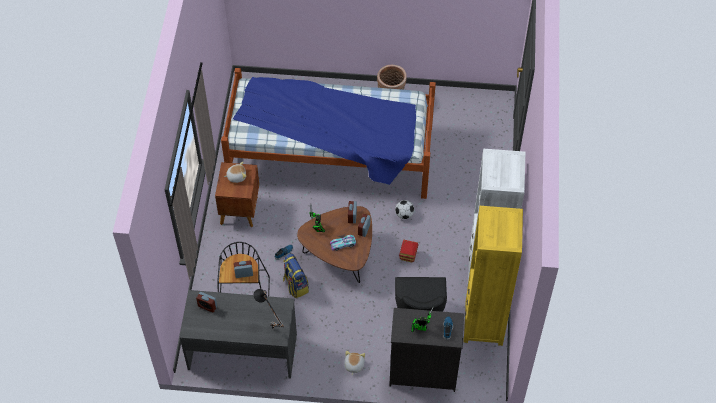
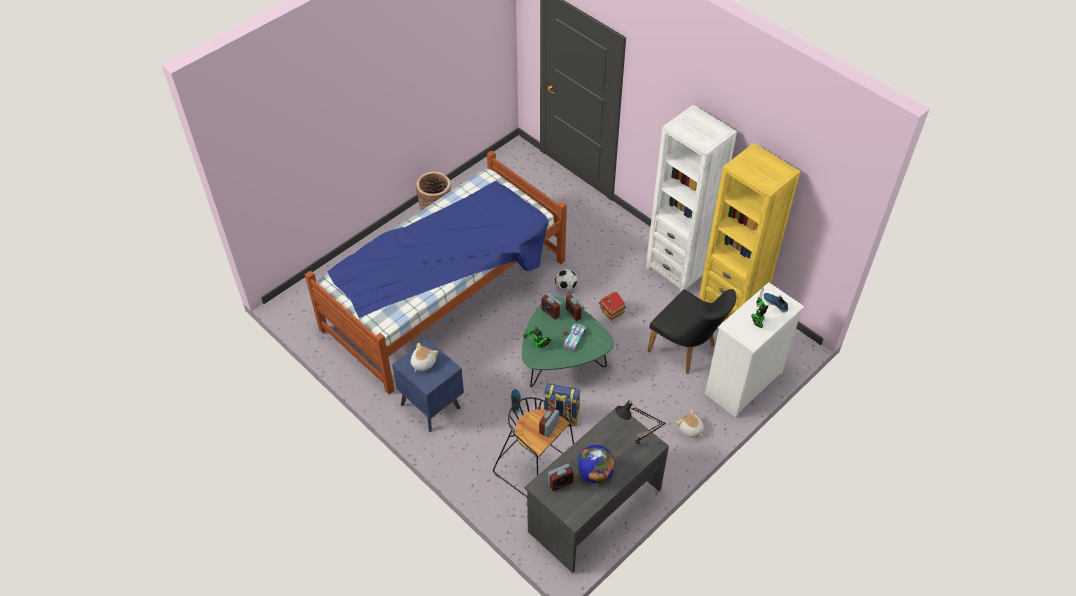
camera: 50 degrees left, 5 degrees down
brown nightstand [215,162,259,227] -> blue nightstand [392,339,464,432]
brown coffee table [297,206,372,283] -> green coffee table [522,297,614,387]
black dresser [389,308,464,392] -> white dresser [705,282,804,417]
none -> globe [577,445,615,483]

